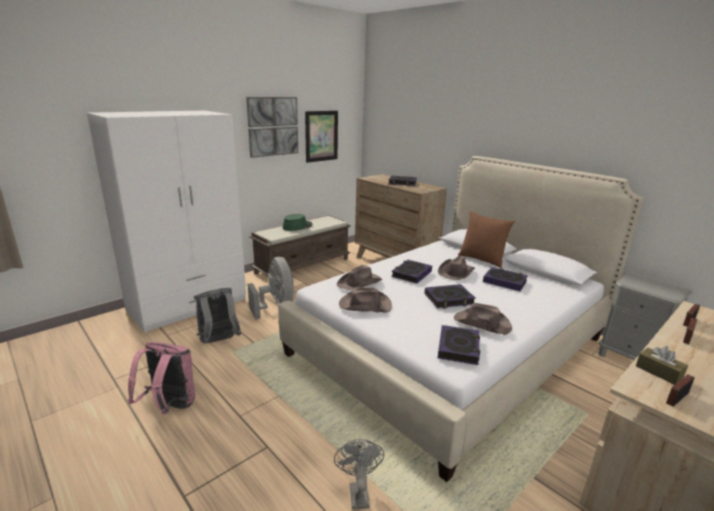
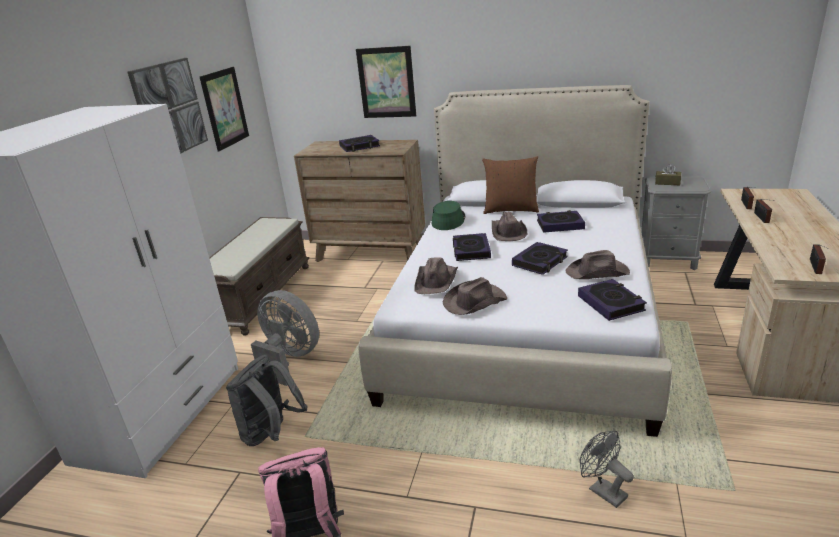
camera: 30 degrees left, 5 degrees up
green hat [283,214,312,231] -> green hat moved to [432,201,465,230]
brown tissue box [636,346,688,385] -> brown tissue box moved to [655,164,681,185]
none -> picture [356,46,416,118]

